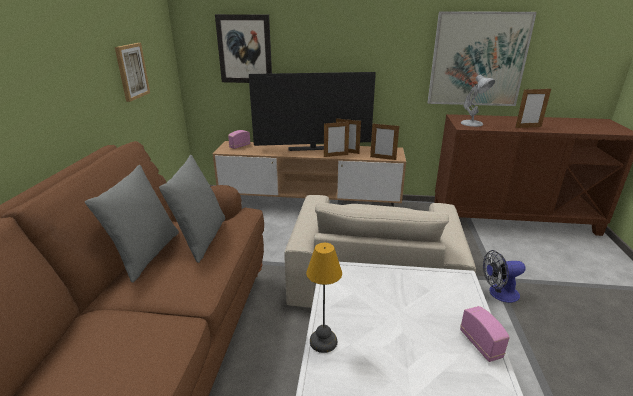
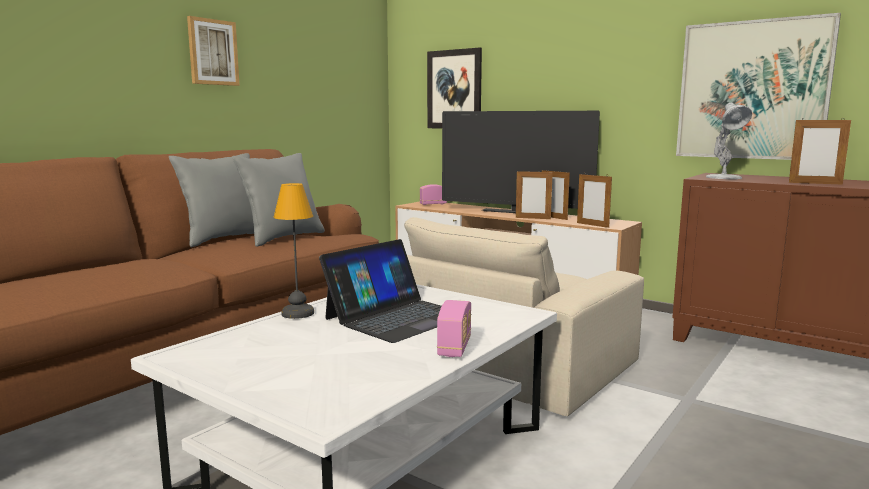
camera: 30 degrees right, 15 degrees down
picture [115,43,150,102] -> picture moved to [187,16,240,86]
fan [483,250,526,303] -> none
none -> laptop [319,239,472,343]

